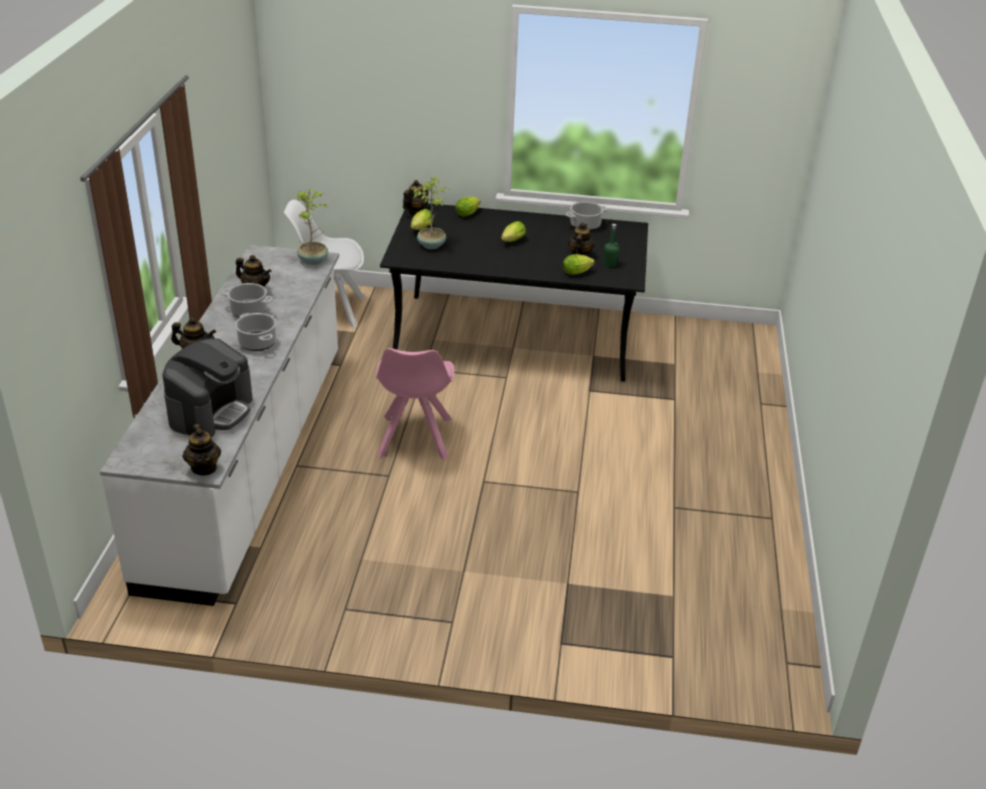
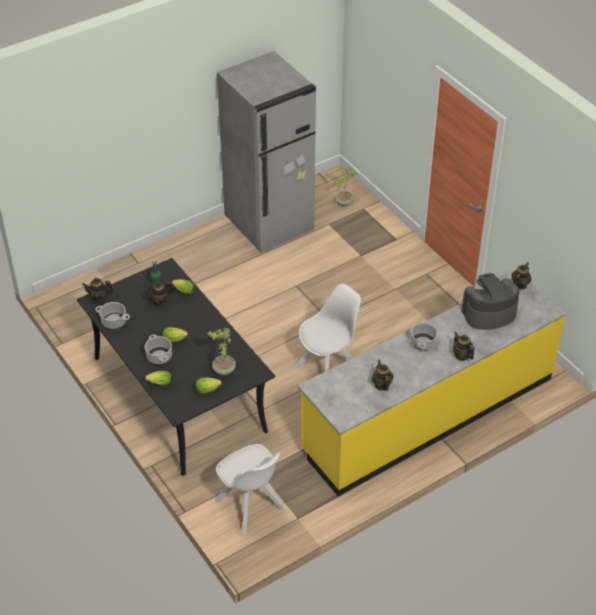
camera: 130 degrees left, 10 degrees up
white counter [100,245,339,606] -> yellow counter [298,278,566,496]
cooking pot [221,283,273,318] -> cooking pot moved to [145,335,172,364]
potted plant [297,189,330,265] -> potted plant moved to [335,166,357,207]
pink chair [376,348,454,460] -> white chair [296,284,361,372]
teapot [403,180,429,215] -> teapot moved to [82,278,114,303]
none -> grey fridge [217,51,316,253]

